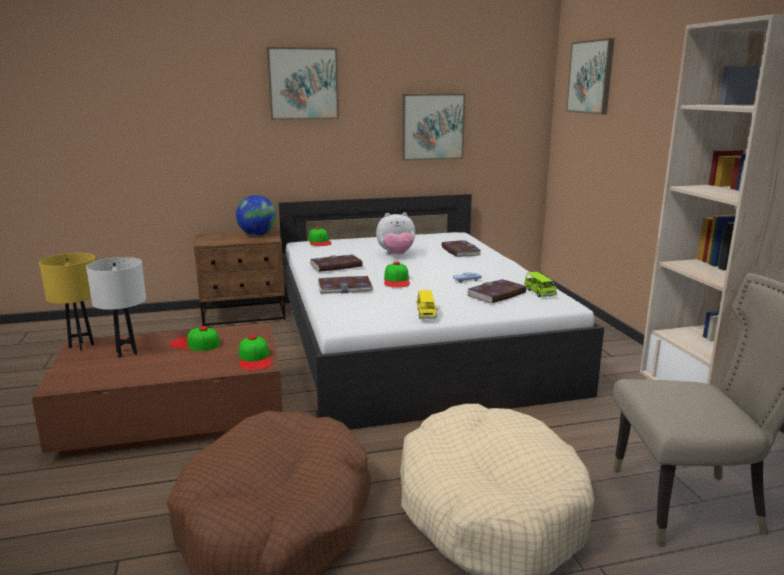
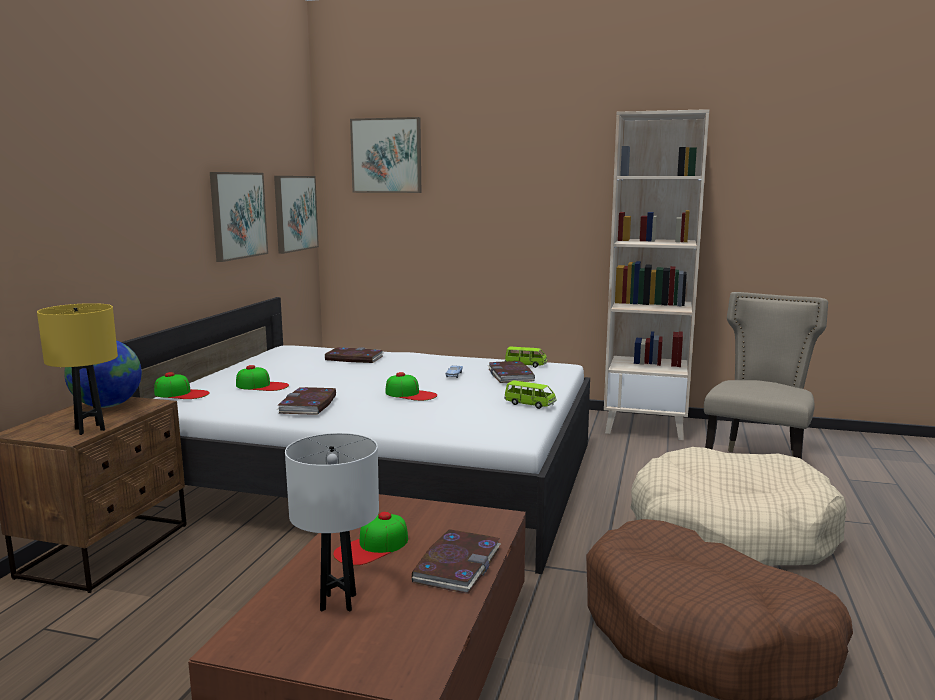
camera: 60 degrees left, 5 degrees down
yellow table lamp [39,253,95,351] -> yellow table lamp moved to [37,303,118,435]
cap [239,335,272,371] -> cap moved to [236,365,289,391]
picture [267,47,339,120] -> picture moved to [274,176,319,254]
book [318,276,373,294] -> book moved to [412,529,501,594]
plush toy [376,212,415,255] -> none
yellow toy car [417,290,438,319] -> green toy car [504,380,556,409]

